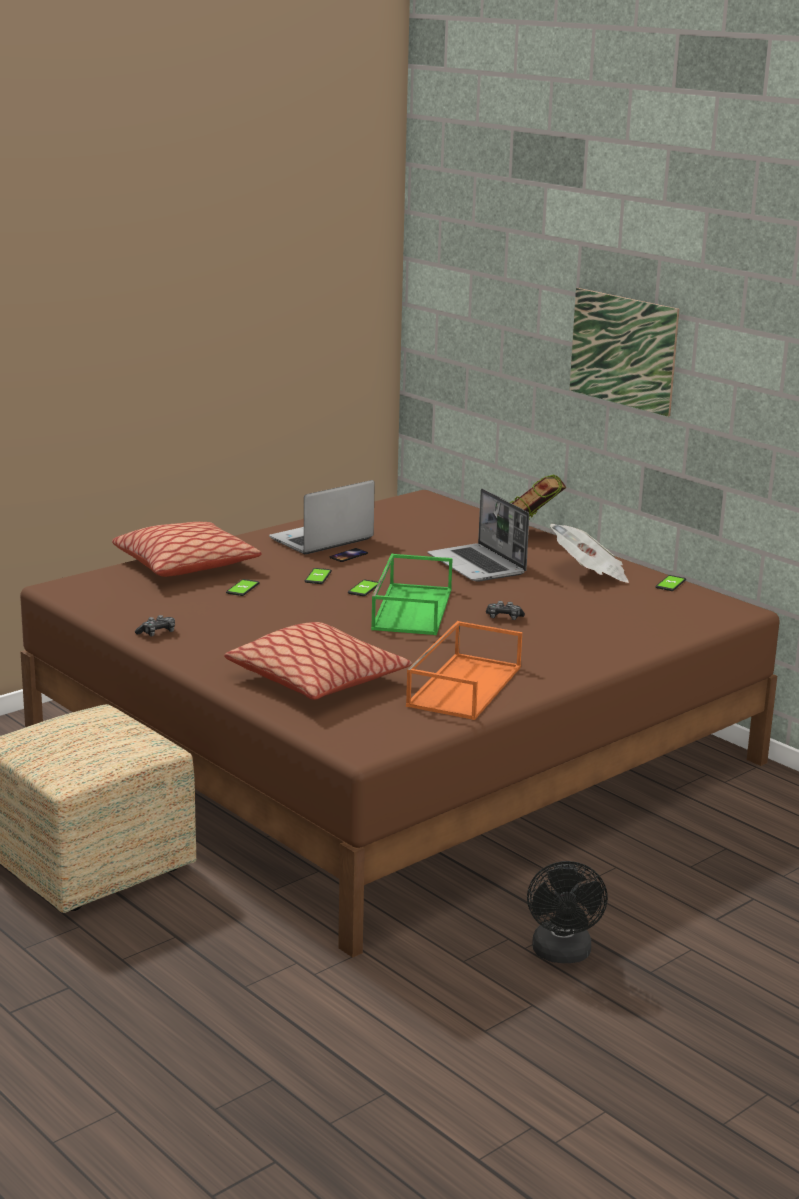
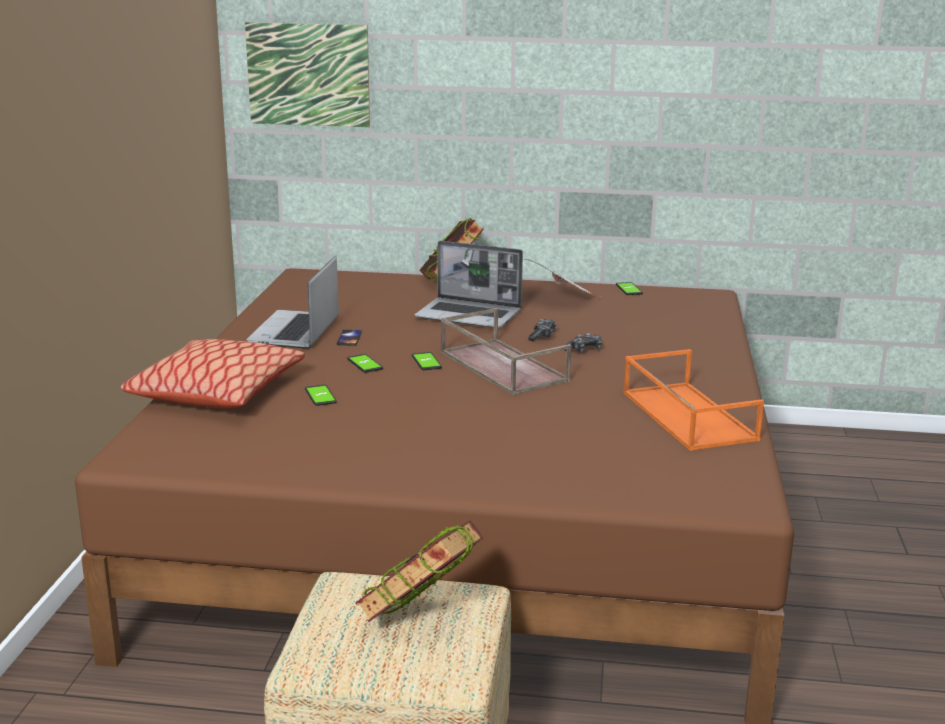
camera: 40 degrees left, 0 degrees up
game controller [135,615,175,637] -> game controller moved to [528,319,557,341]
pillow [224,622,412,700] -> none
green tray [371,554,453,635] -> brown tray [441,308,572,395]
black fan [527,861,608,963] -> none
picture [570,288,679,417] -> picture moved to [245,22,370,127]
none -> book [356,520,483,622]

